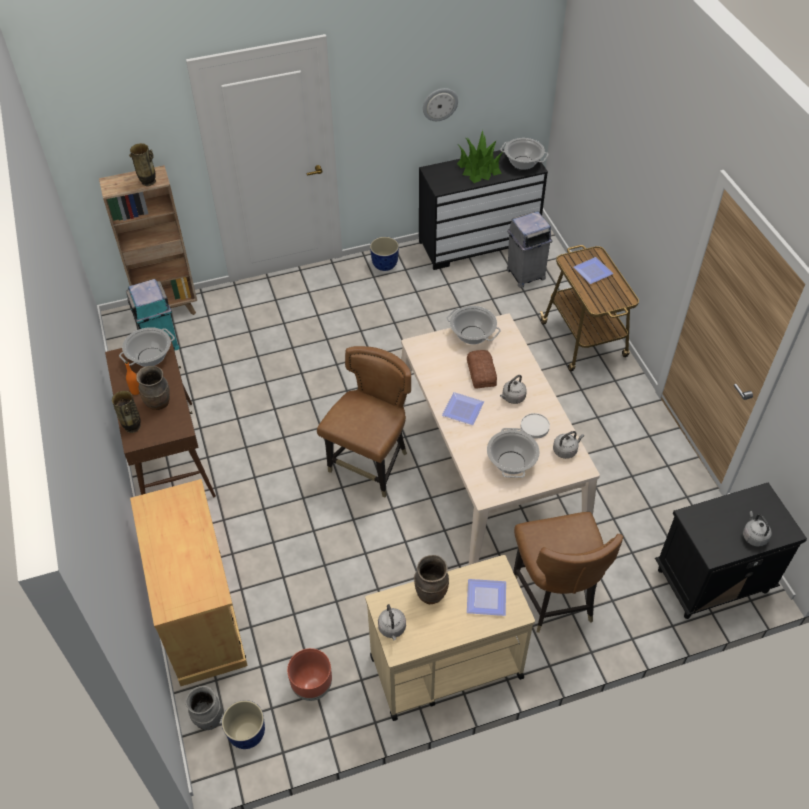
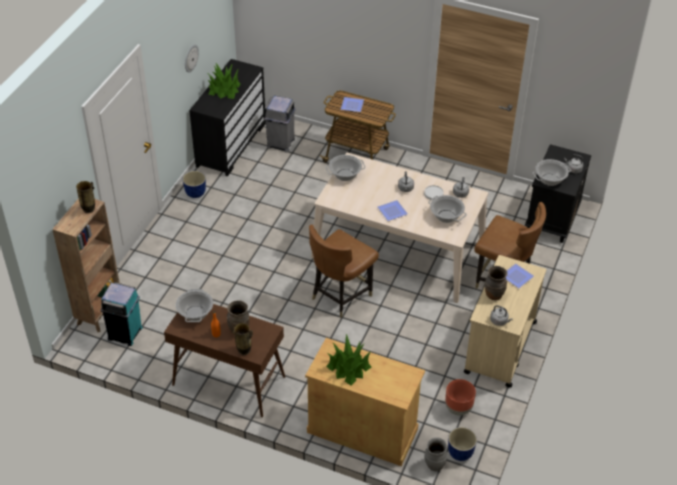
camera: 50 degrees left, 5 degrees down
brown chair [317,346,411,497] -> brown chair turned 120 degrees counterclockwise [309,225,379,318]
bread [467,350,497,389] -> none
cooking pot [500,138,549,170] -> cooking pot moved to [532,159,571,186]
none -> potted plant [326,334,371,386]

